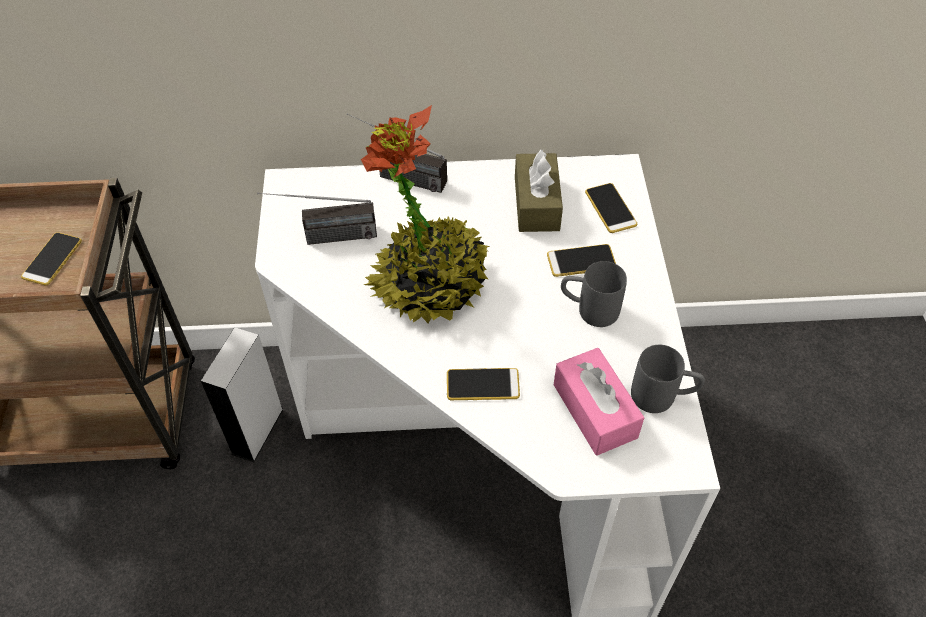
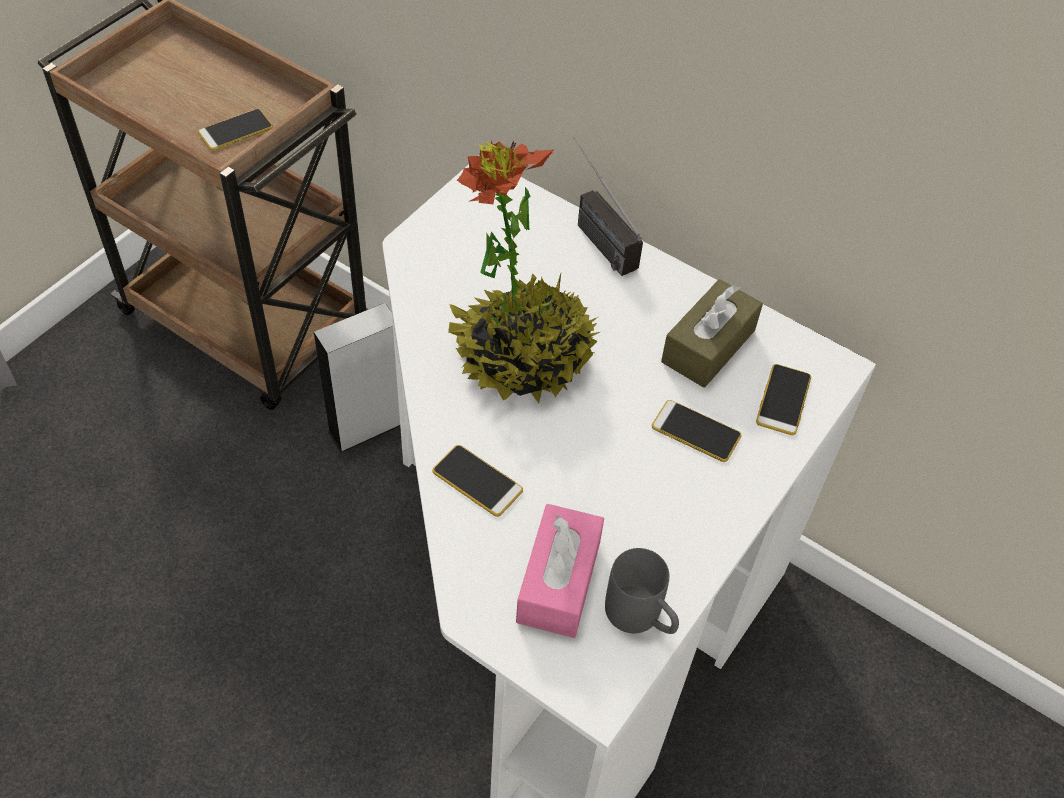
camera: 35 degrees right, 0 degrees up
radio [257,192,377,245] -> none
grey mug [561,261,627,327] -> none

